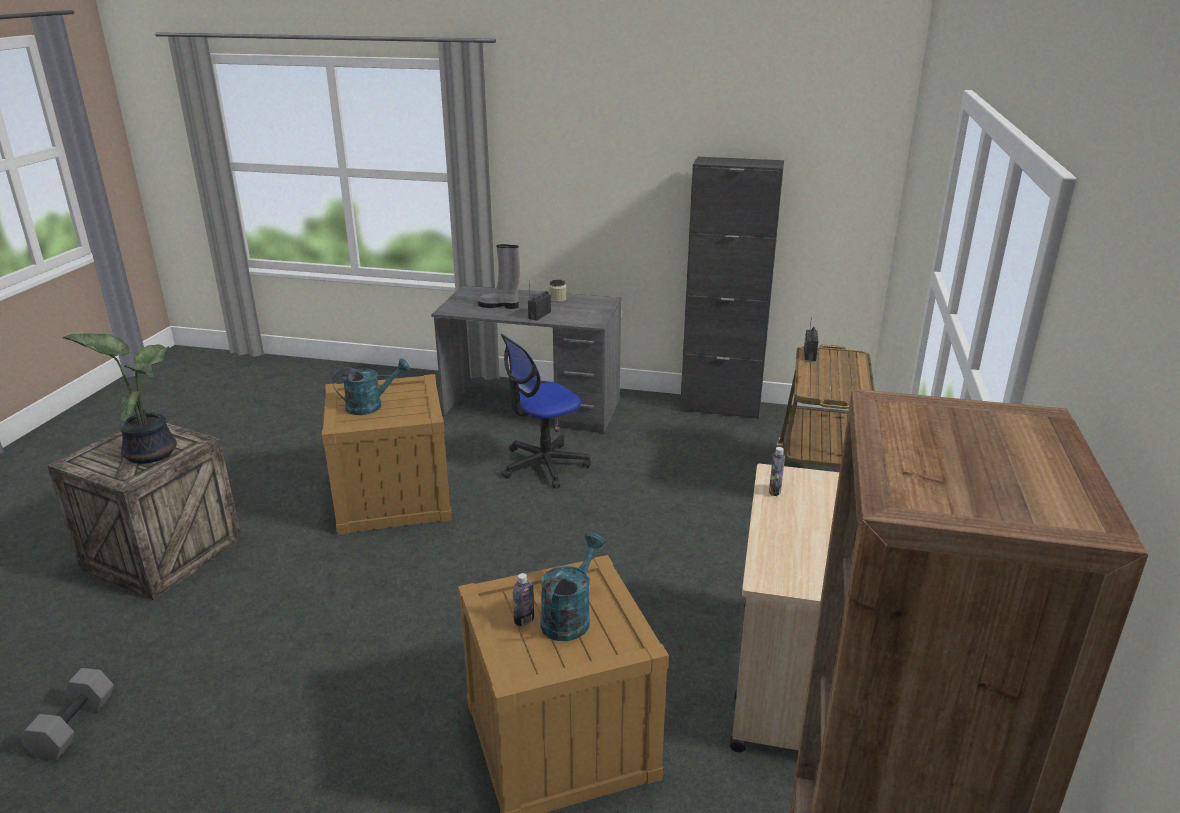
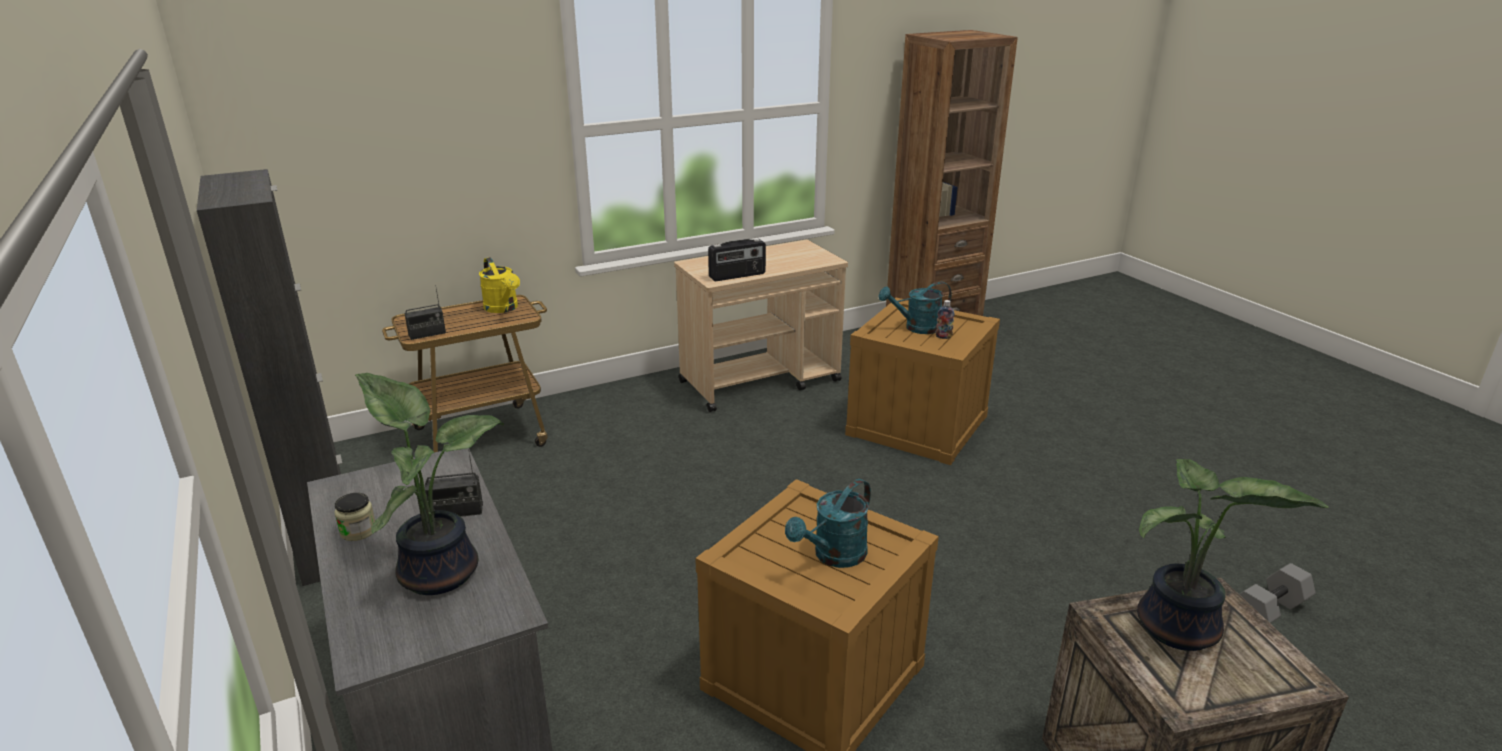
camera: 130 degrees left, 0 degrees up
turquoise watering can [332,358,410,415] -> turquoise watering can turned 75 degrees counterclockwise [785,479,871,568]
grey boot [478,244,520,309] -> potted plant [355,373,504,595]
office chair [501,334,590,488] -> none
bottle [769,447,785,496] -> radio [708,239,766,281]
none -> yellow watering can [479,257,520,313]

